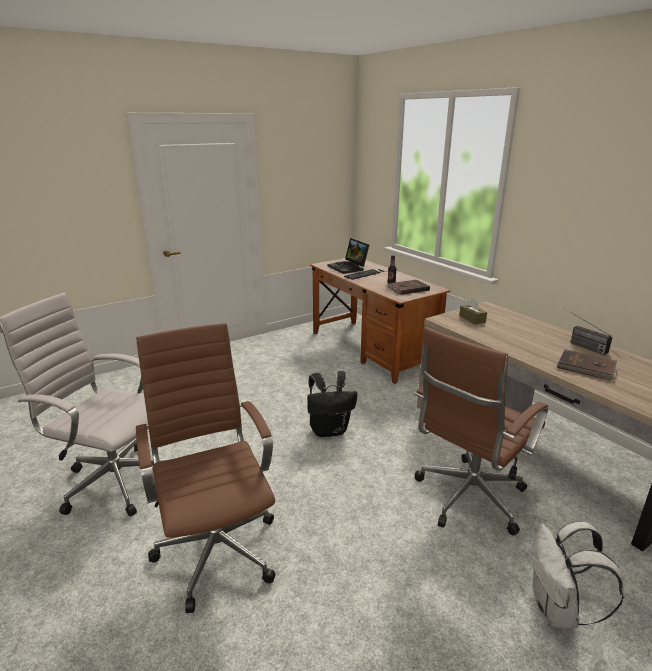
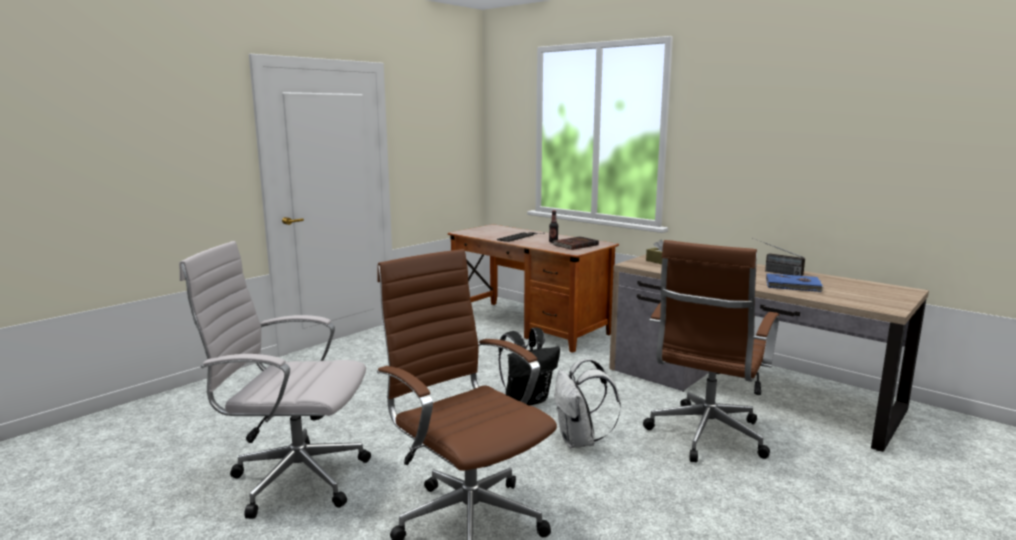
camera: 15 degrees left, 10 degrees down
laptop [328,238,369,274] -> none
white backpack [531,521,624,629] -> white backpack moved to [554,358,621,448]
brown book [557,349,618,381] -> blue book [766,273,824,292]

